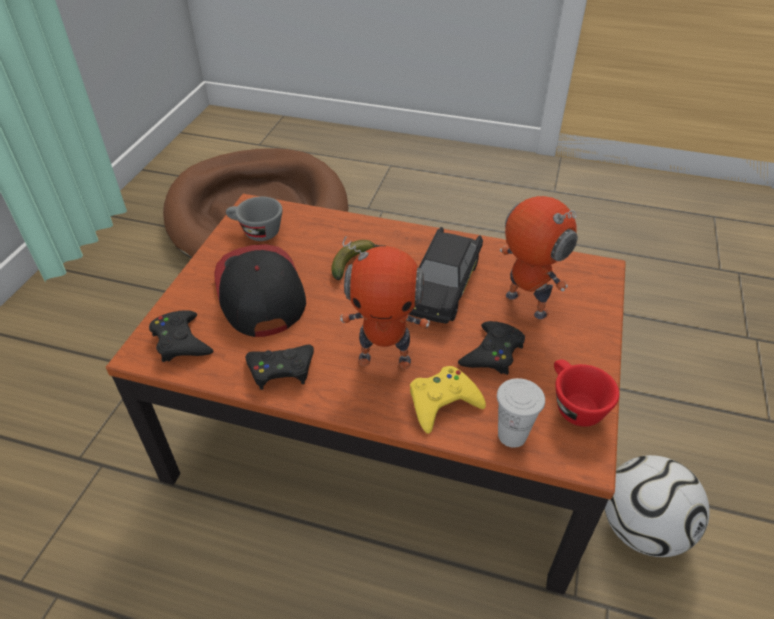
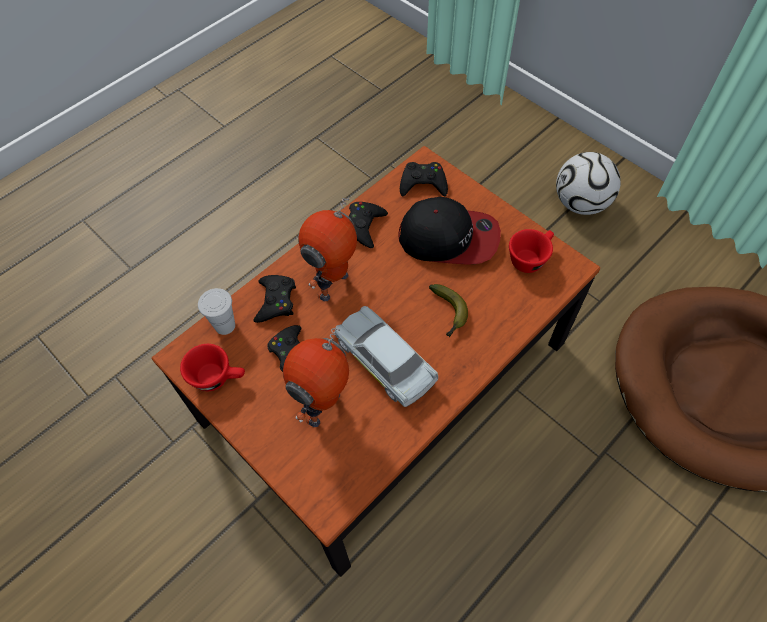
camera: 120 degrees right, 15 degrees up
grey cup [226,197,282,241] -> red cup [509,229,554,273]
black toy car [409,227,483,324] -> white toy car [334,306,438,407]
yellow game controller [410,366,486,434] -> black game controller [254,275,296,323]
toy robot [500,196,578,319] -> toy robot turned 135 degrees clockwise [283,328,349,427]
football [604,455,709,557] -> football moved to [556,152,621,215]

